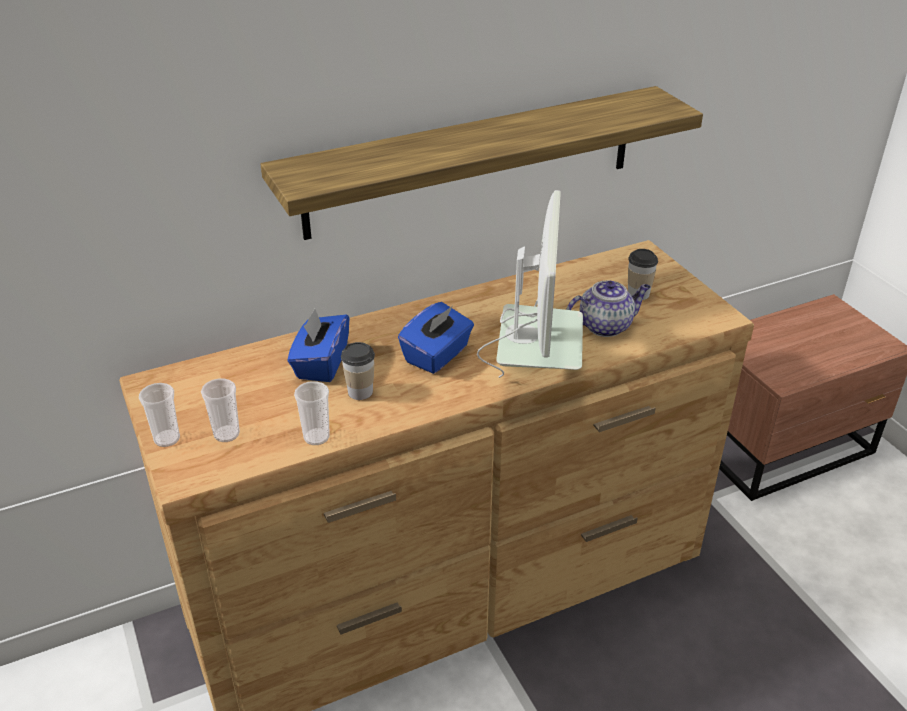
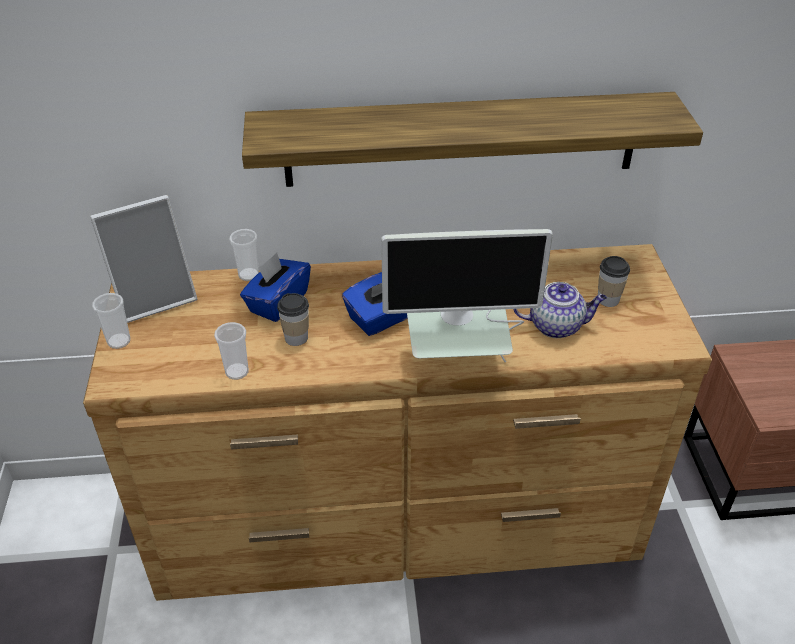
camera: 20 degrees right, 5 degrees up
cup [201,378,240,442] -> cup moved to [229,229,259,281]
monitor [477,190,583,378] -> monitor turned 60 degrees clockwise [381,229,553,362]
none -> picture frame [90,195,197,323]

